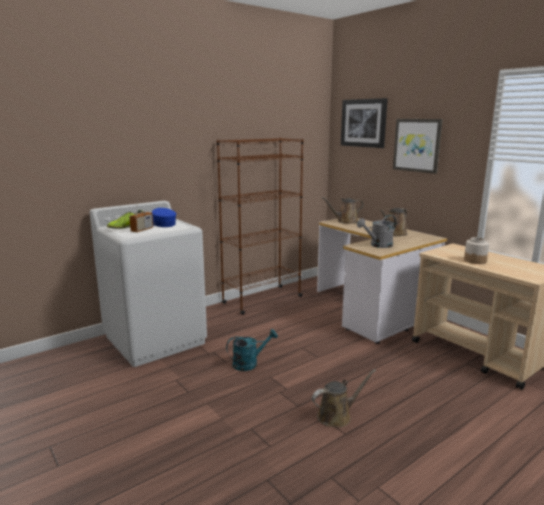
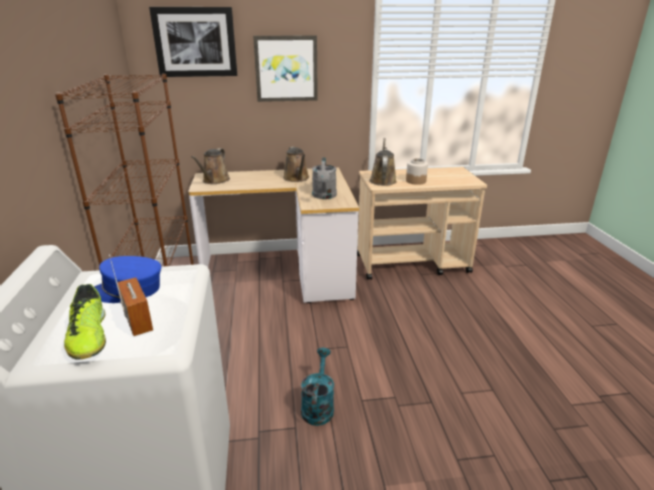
camera: 60 degrees left, 10 degrees up
brown watering can [312,369,376,427] -> brown watering can moved to [369,138,397,186]

